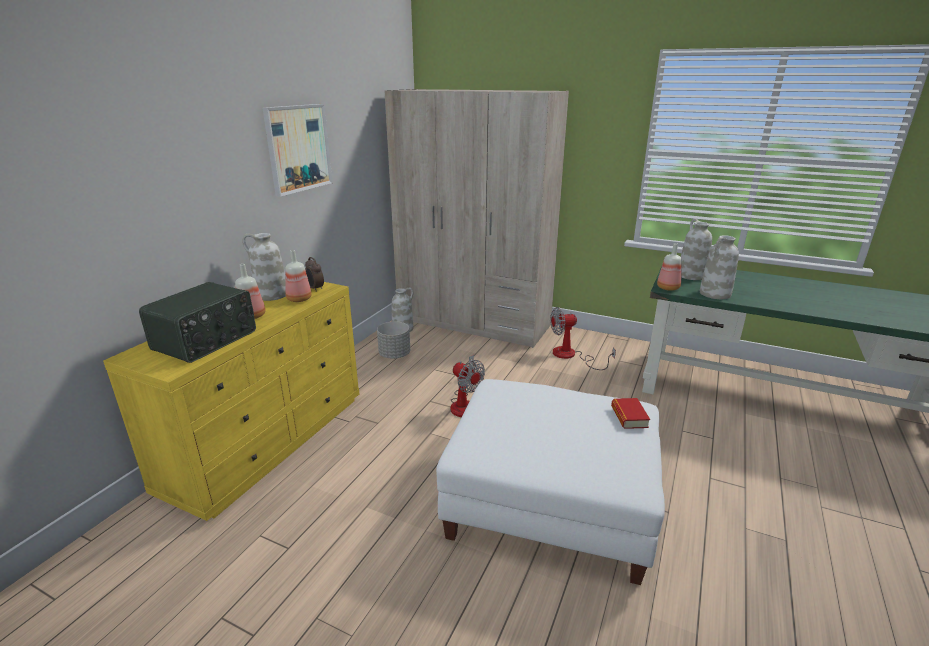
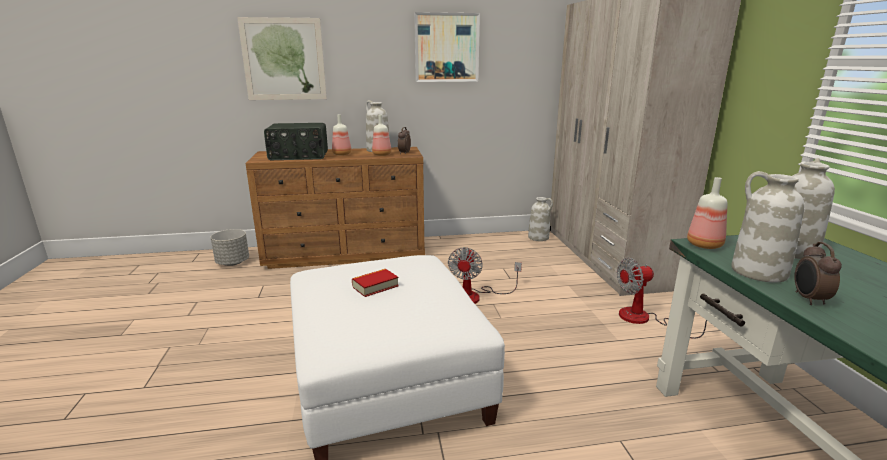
camera: 55 degrees right, 5 degrees down
yellow dresser [103,282,359,521] -> brown dresser [246,147,425,269]
grey planter [377,321,410,359] -> grey planter moved to [211,229,249,266]
fan [550,307,616,370] -> fan turned 60 degrees counterclockwise [617,258,707,339]
book [611,398,650,429] -> book moved to [352,269,399,297]
none -> picture [237,17,327,100]
none -> alarm clock [794,242,842,305]

